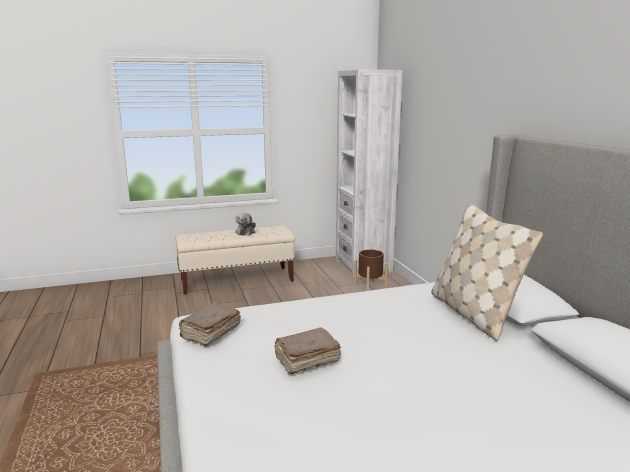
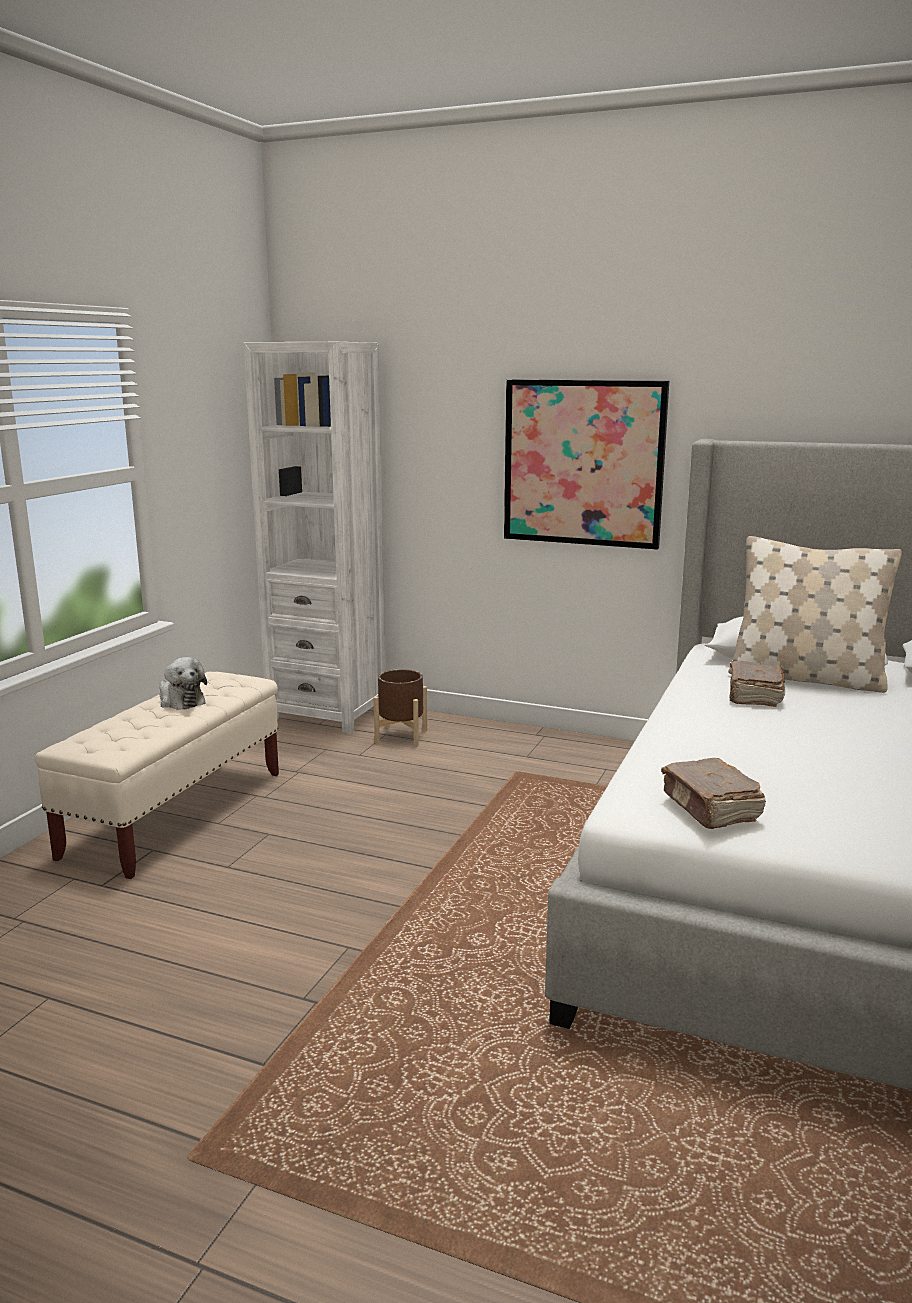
camera: 50 degrees left, 0 degrees up
brown book [274,328,341,375] -> brown book moved to [730,661,785,707]
none -> picture [504,379,669,550]

